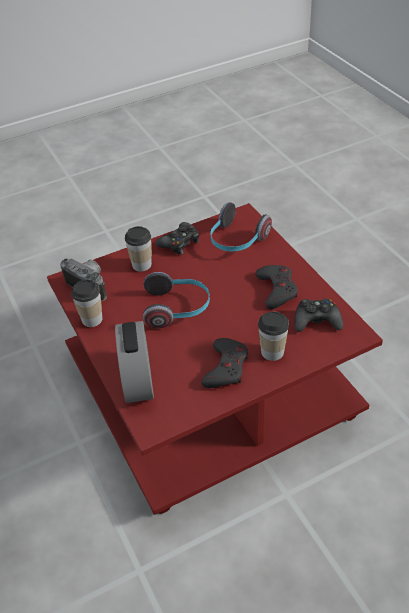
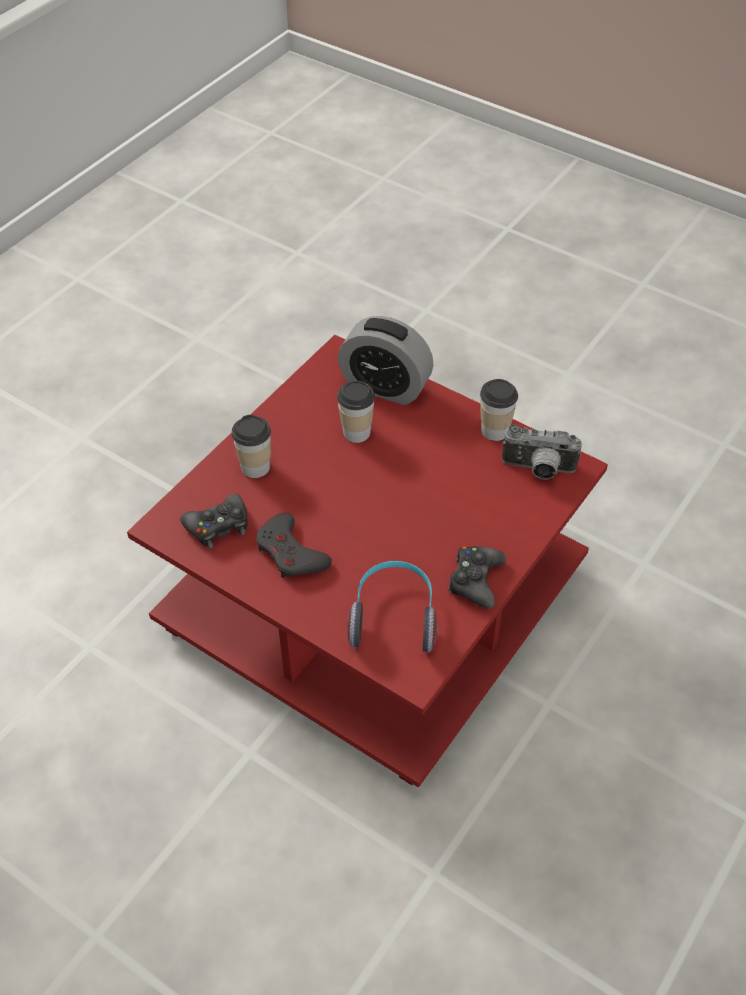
camera: 150 degrees right, 5 degrees up
alarm clock [115,321,154,403] -> alarm clock turned 150 degrees clockwise [338,316,434,405]
cup [125,226,152,272] -> cup moved to [337,381,375,443]
headphones [143,272,210,328] -> none
grey game controller [201,338,248,388] -> none

